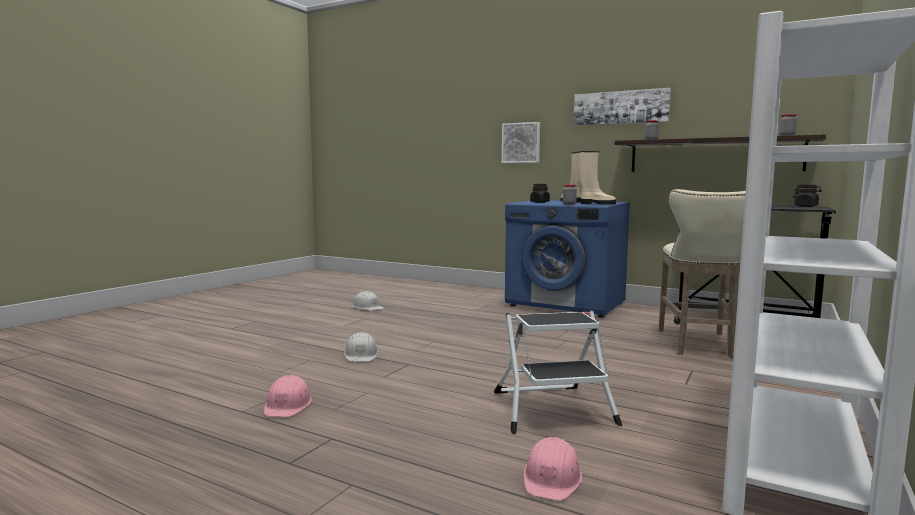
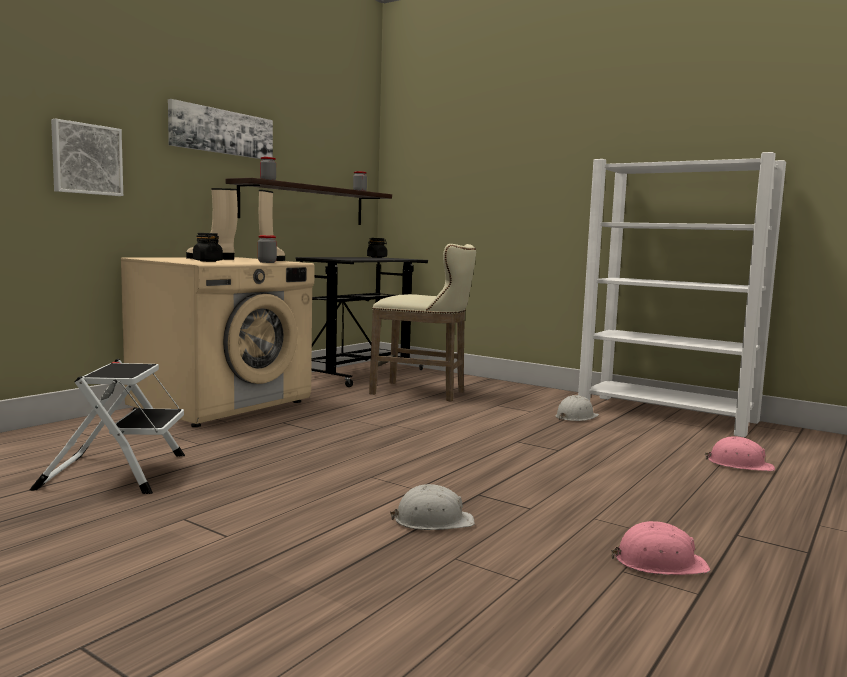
camera: 85 degrees left, 0 degrees up
white hard hat [353,291,384,310] -> white hard hat moved to [555,395,599,421]
step ladder [494,310,622,434] -> step ladder moved to [30,359,185,494]
blue washing machine [505,200,630,317] -> beige washing machine [121,257,315,427]

